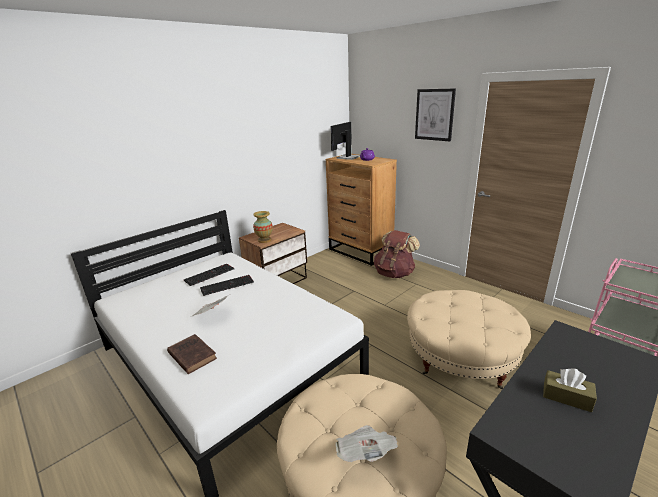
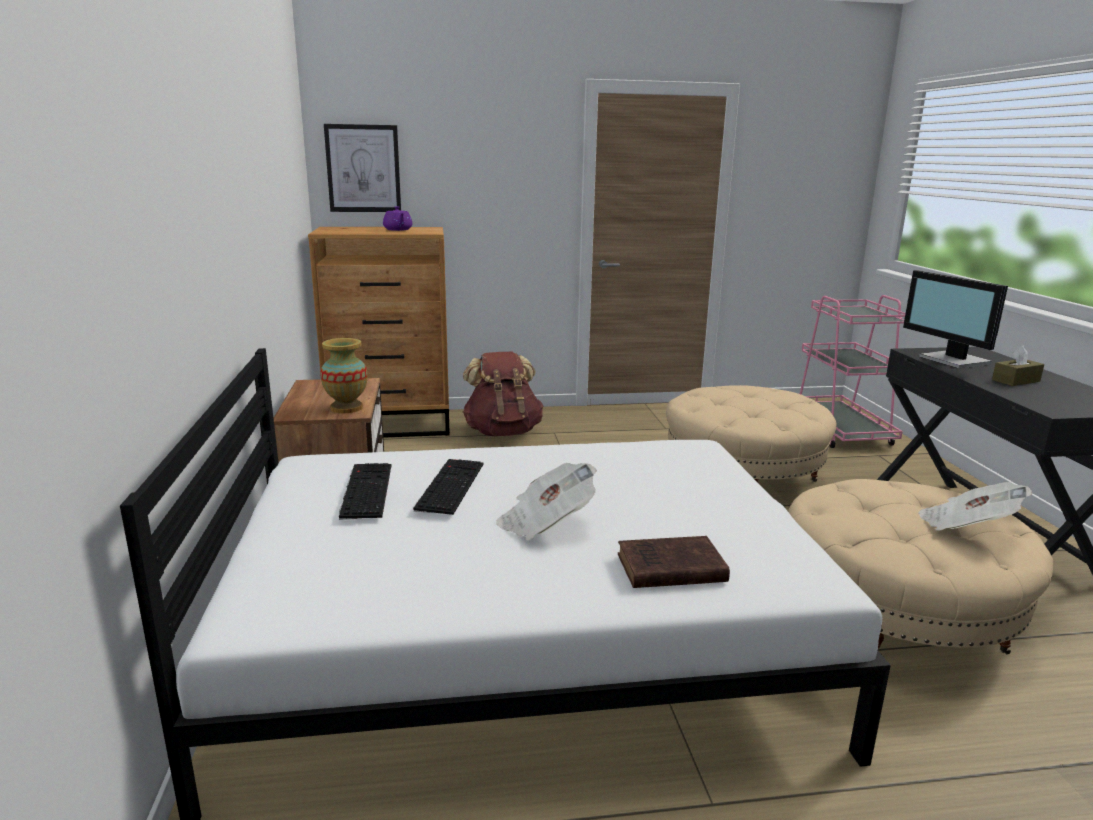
camera: 55 degrees left, 5 degrees down
monitor [330,122,360,160] -> monitor moved to [903,270,1008,368]
picture [415,88,456,142] -> picture moved to [324,124,401,212]

